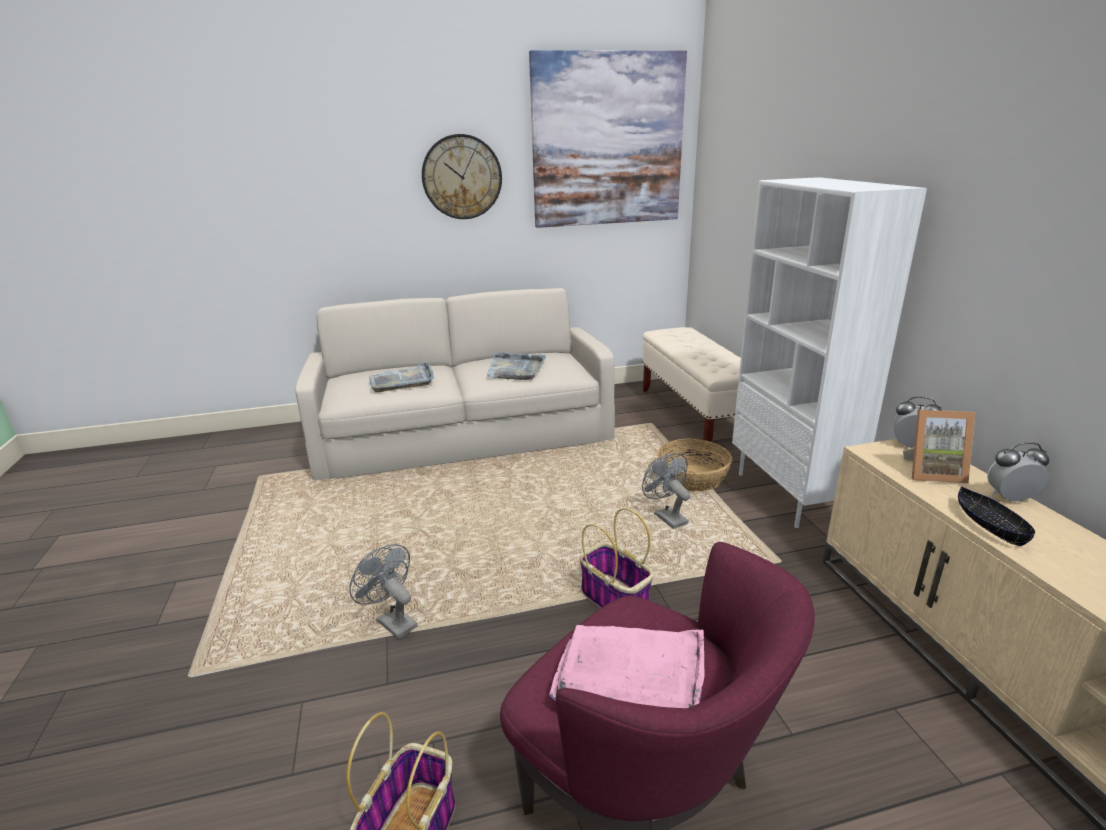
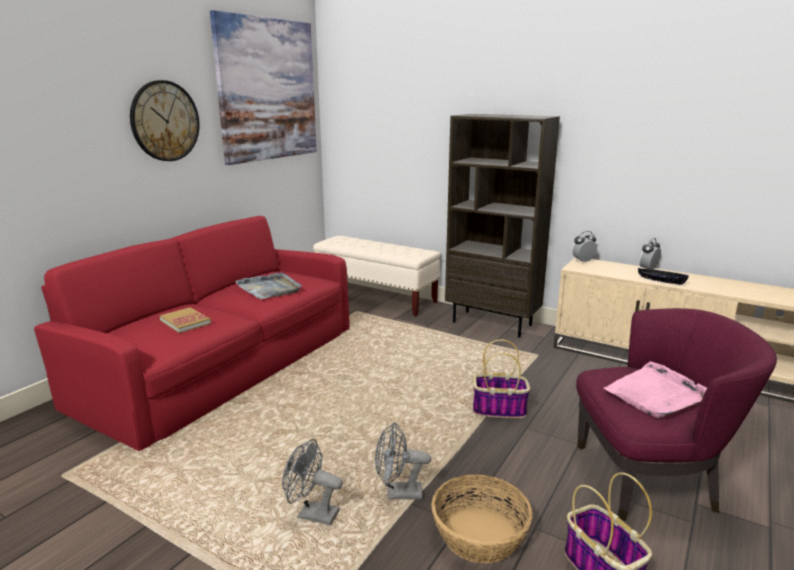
camera: 45 degrees left, 5 degrees down
beige sofa [295,288,615,480] -> red sofa [34,216,350,451]
grey tray [369,362,434,392] -> book [160,307,211,333]
grey fan [642,453,690,529] -> grey fan moved to [282,439,343,525]
basket [657,439,732,492] -> basket moved to [431,474,533,563]
white bookcase [732,177,927,528] -> brown bookcase [445,114,560,337]
picture frame [903,409,975,483] -> none

